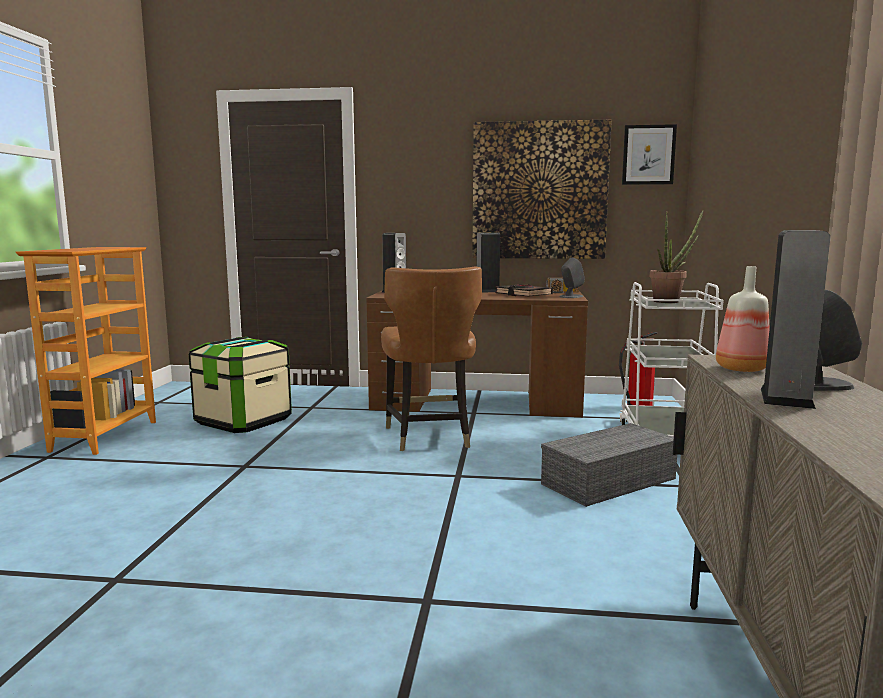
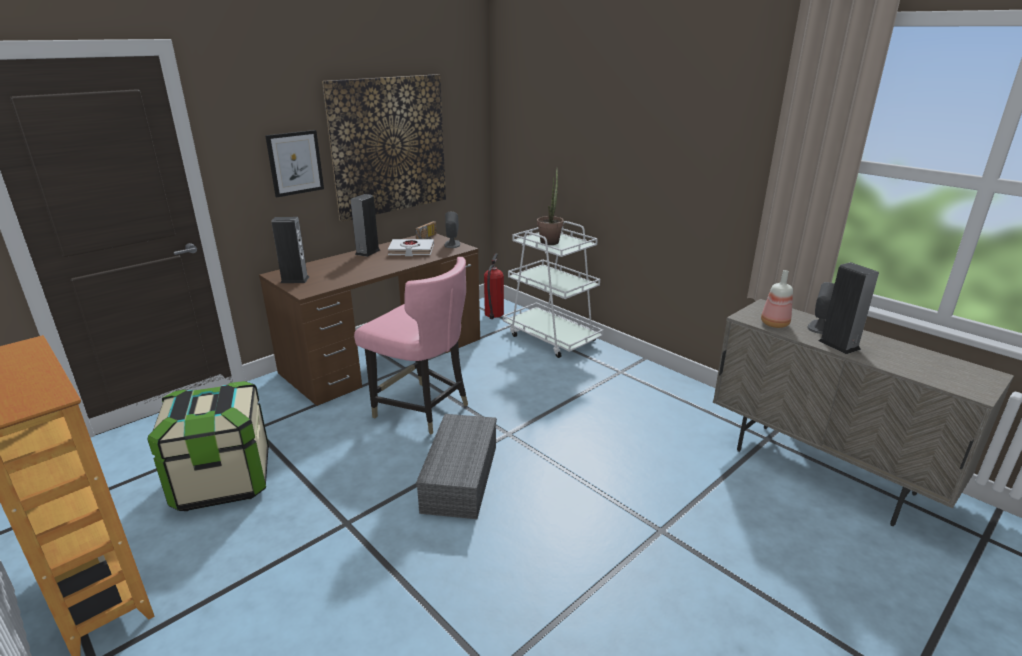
camera: 50 degrees left, 15 degrees up
brown chair [381,267,482,451] -> pink chair [354,257,468,434]
black book [495,284,553,297] -> white book [388,239,434,256]
grey storage box [541,423,677,507] -> grey storage box moved to [416,414,497,519]
picture [622,124,677,185] -> picture moved to [265,130,324,197]

